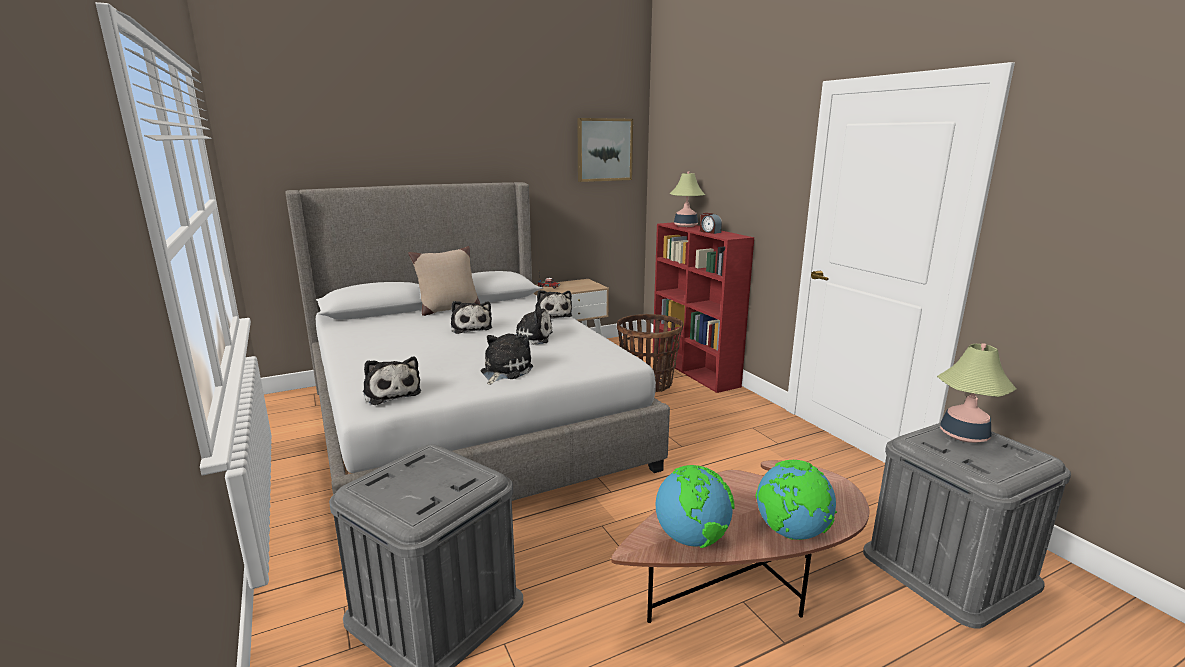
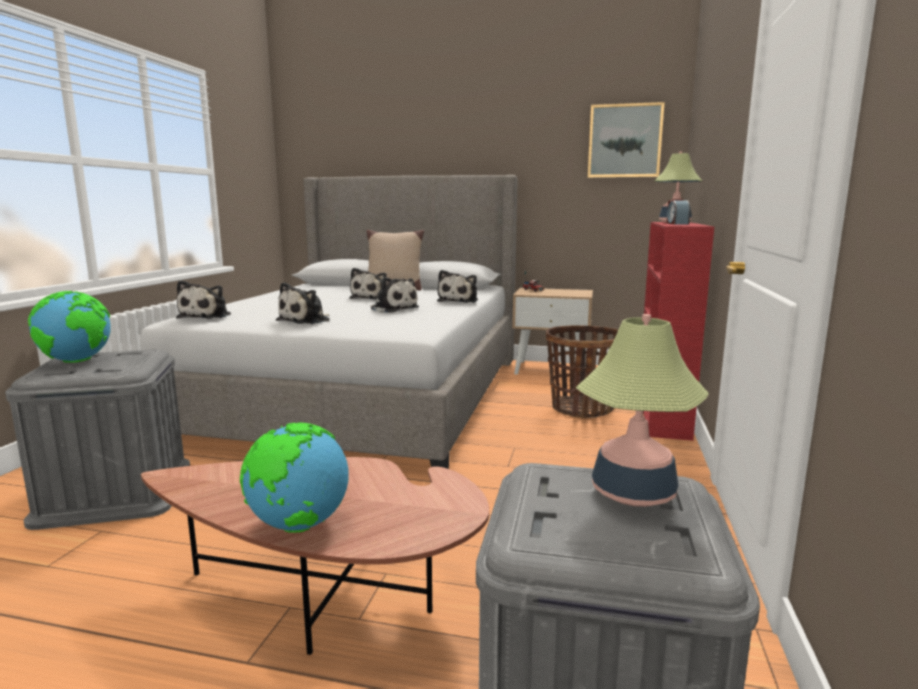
camera: 40 degrees right, 5 degrees down
plush toy [481,333,533,385] -> plush toy turned 150 degrees clockwise [276,282,330,324]
globe [656,465,735,548] -> globe moved to [28,291,111,363]

